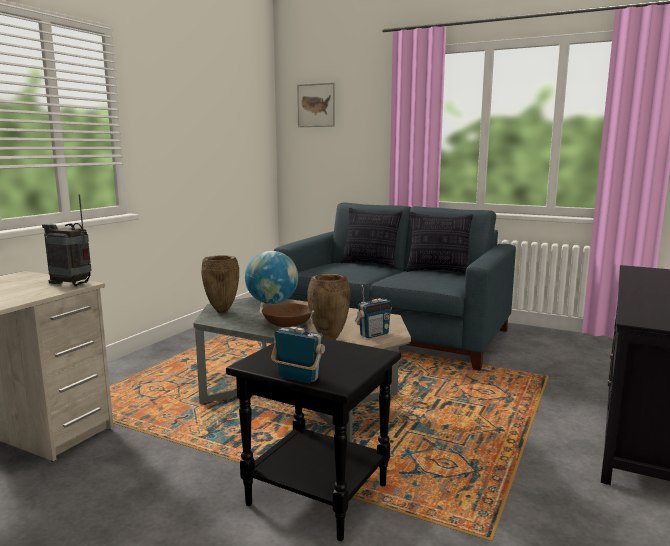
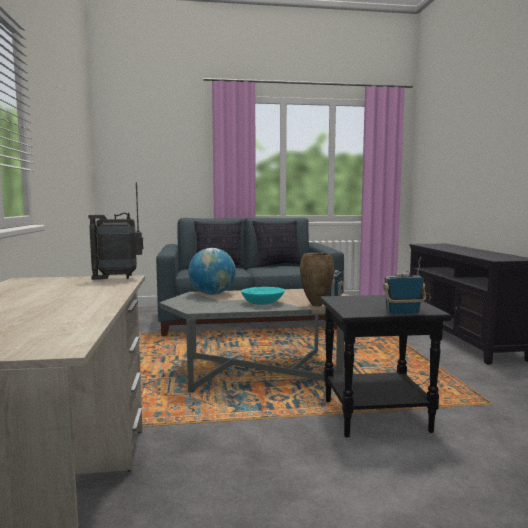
camera: 35 degrees left, 5 degrees down
brown vase [201,255,239,313] -> none
brown bowl [262,304,311,327] -> turquoise bowl [241,287,285,305]
picture [297,83,335,127] -> none

